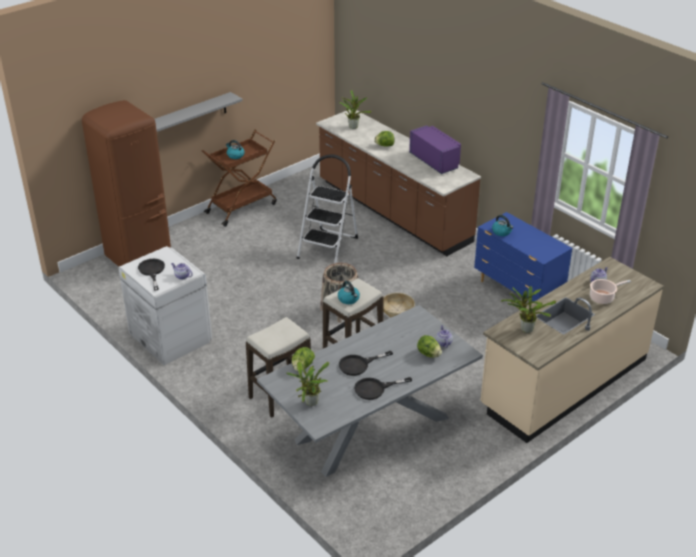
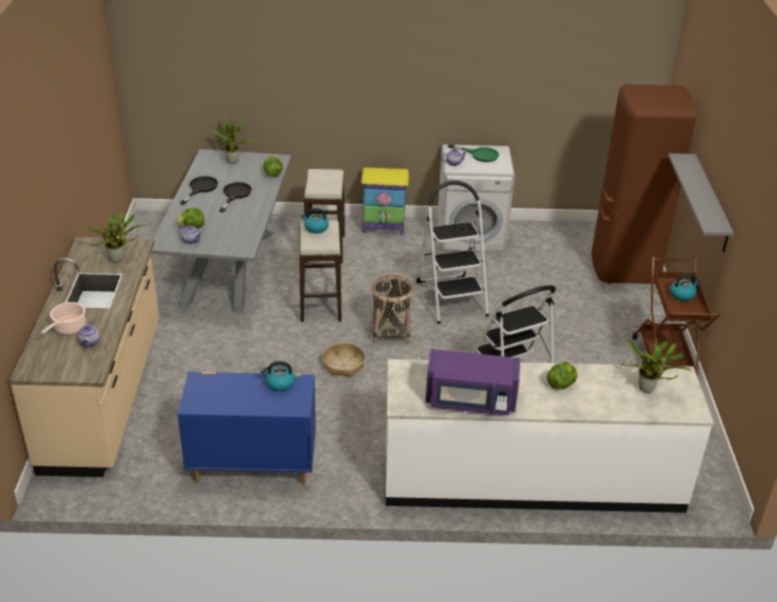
camera: 130 degrees right, 0 degrees up
black frying pan [138,259,165,291] -> green frying pan [448,144,499,162]
brown counter [316,110,481,256] -> white counter [385,359,714,513]
none -> nightstand [361,167,409,235]
none -> step ladder [416,181,489,324]

